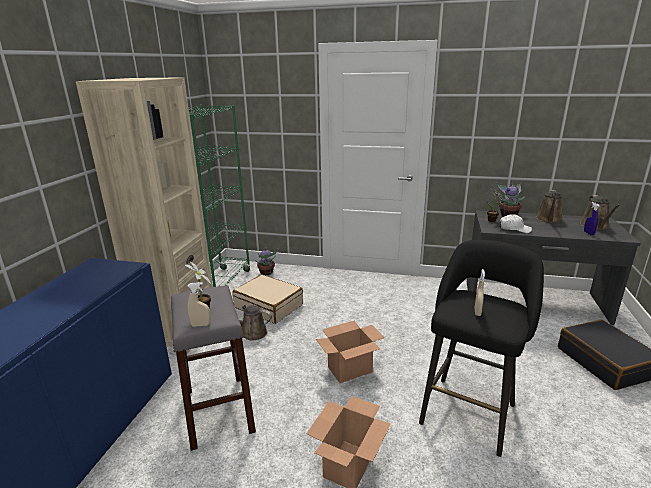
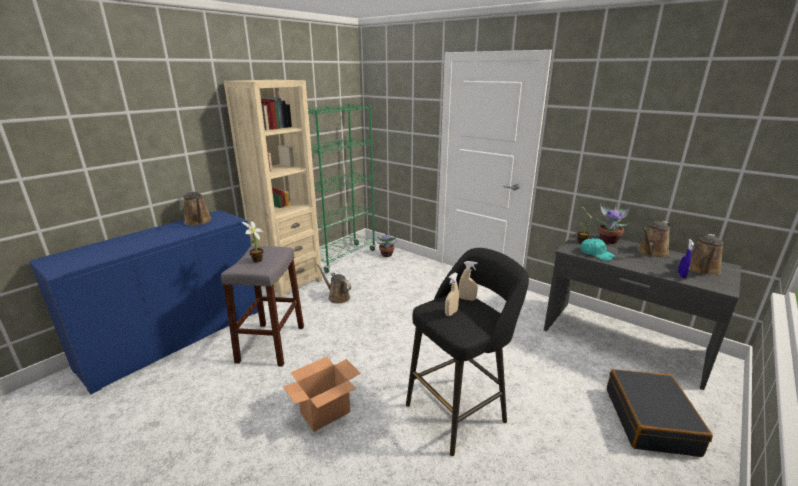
camera: 25 degrees right, 0 degrees up
beige spray bottle [187,282,211,327] -> beige spray bottle moved to [459,261,478,301]
beige suitcase [232,274,303,324] -> none
cardboard box [316,321,385,383] -> none
white cap [500,214,532,233] -> turquoise cap [580,238,615,261]
none -> brown watering can [184,191,212,226]

